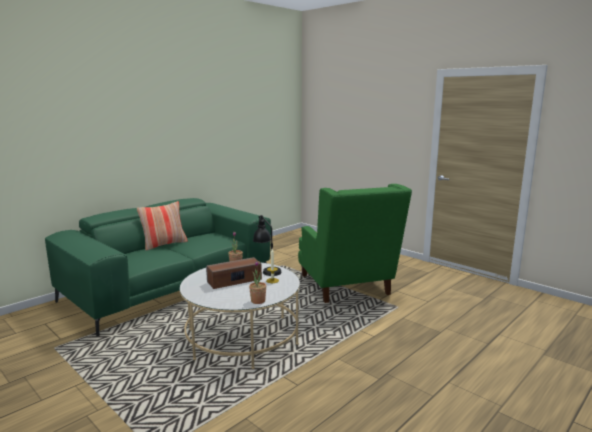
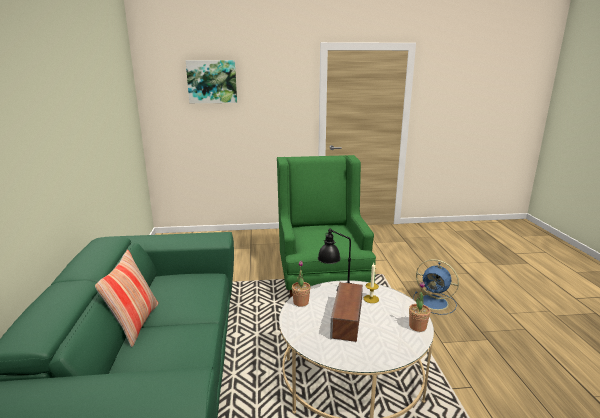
camera: 50 degrees left, 5 degrees up
green armchair [298,184,412,303] -> green armchair turned 120 degrees counterclockwise [277,155,376,298]
none -> picture [186,60,237,103]
none -> blue fan [413,259,459,315]

